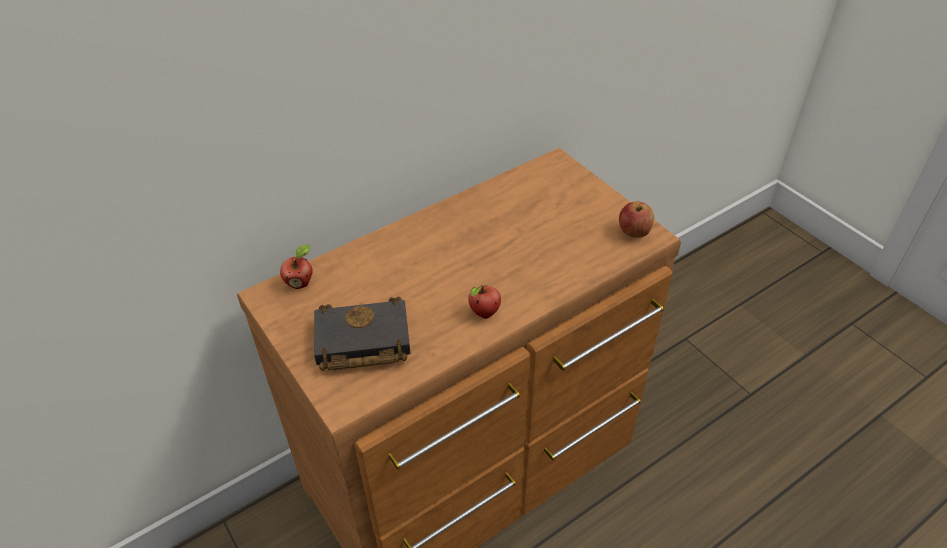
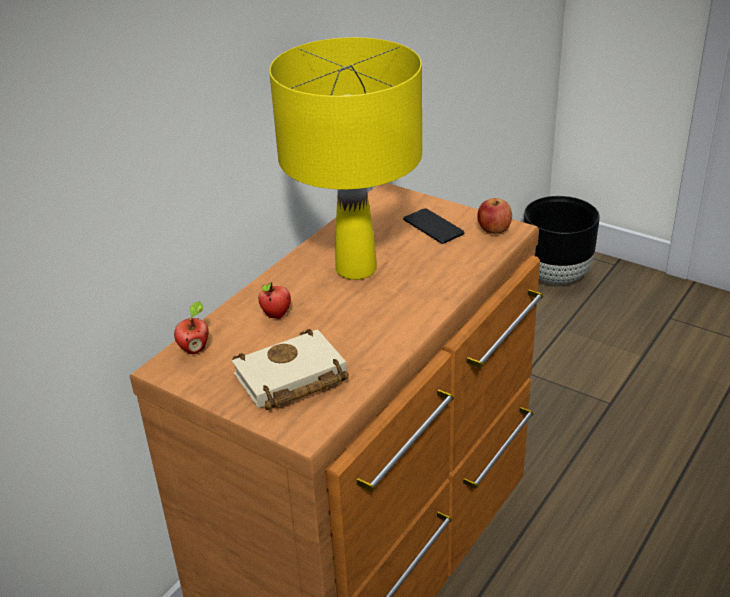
camera: 20 degrees left, 10 degrees down
black book [314,297,411,371] -> beige book [232,329,349,410]
apple [468,285,501,319] -> apple moved to [258,282,291,319]
none -> yellow table lamp [269,37,422,280]
none -> phone [403,208,464,244]
none -> black planter [524,196,600,284]

